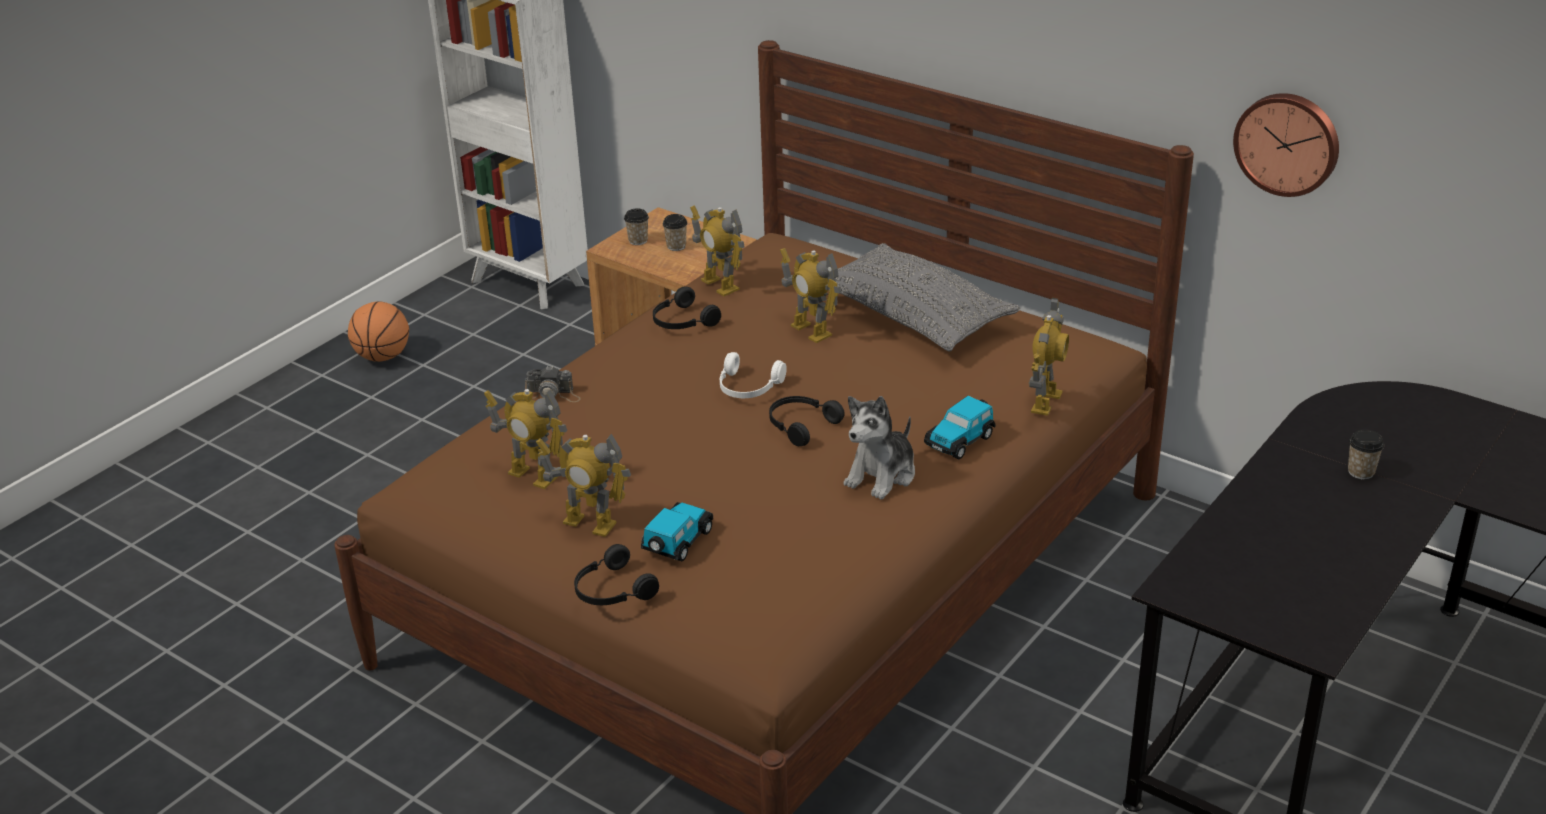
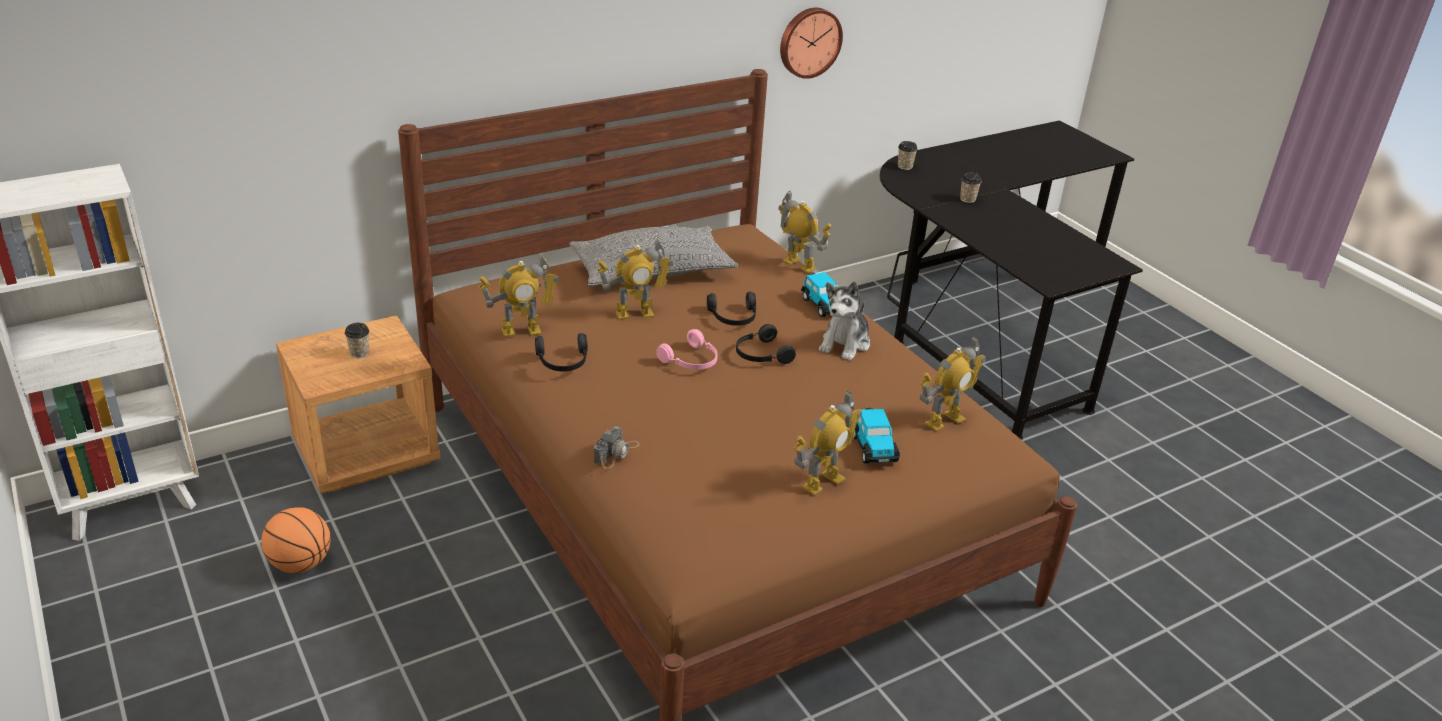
camera: 70 degrees left, 0 degrees up
basketball [348,301,409,362] -> basketball moved to [261,507,331,573]
toy robot [484,389,567,489] -> toy robot moved to [920,336,986,431]
black headphones [574,544,659,605] -> black headphones moved to [707,291,756,326]
cup [624,208,649,245] -> cup moved to [898,141,918,170]
toy car [641,502,713,561] -> toy car turned 150 degrees counterclockwise [854,408,900,463]
white headphones [720,352,787,398] -> pink headphones [656,329,718,370]
plush toy [844,396,915,500] -> plush toy turned 60 degrees clockwise [819,281,870,361]

